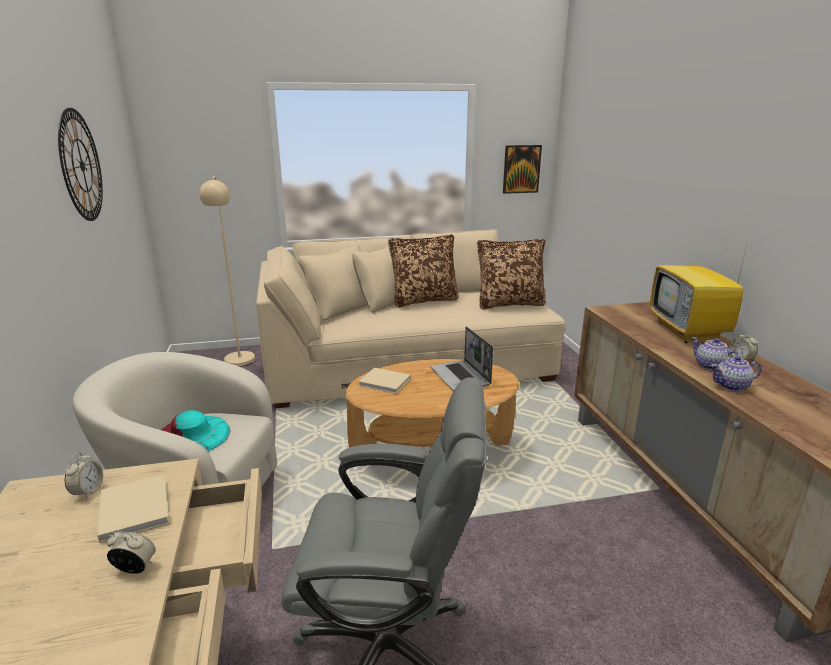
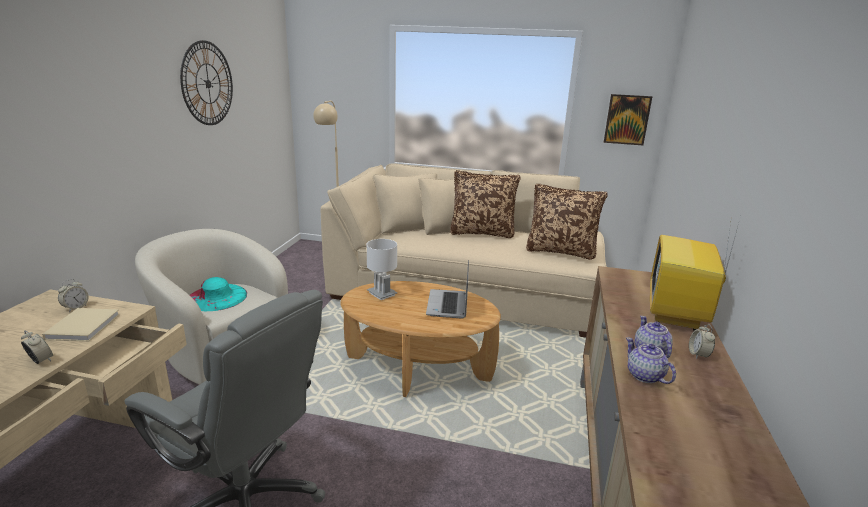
camera: 25 degrees right, 0 degrees up
beige book [358,368,411,394] -> white table lamp [367,239,397,300]
teapot [711,356,761,391] -> teapot turned 45 degrees clockwise [626,337,676,384]

